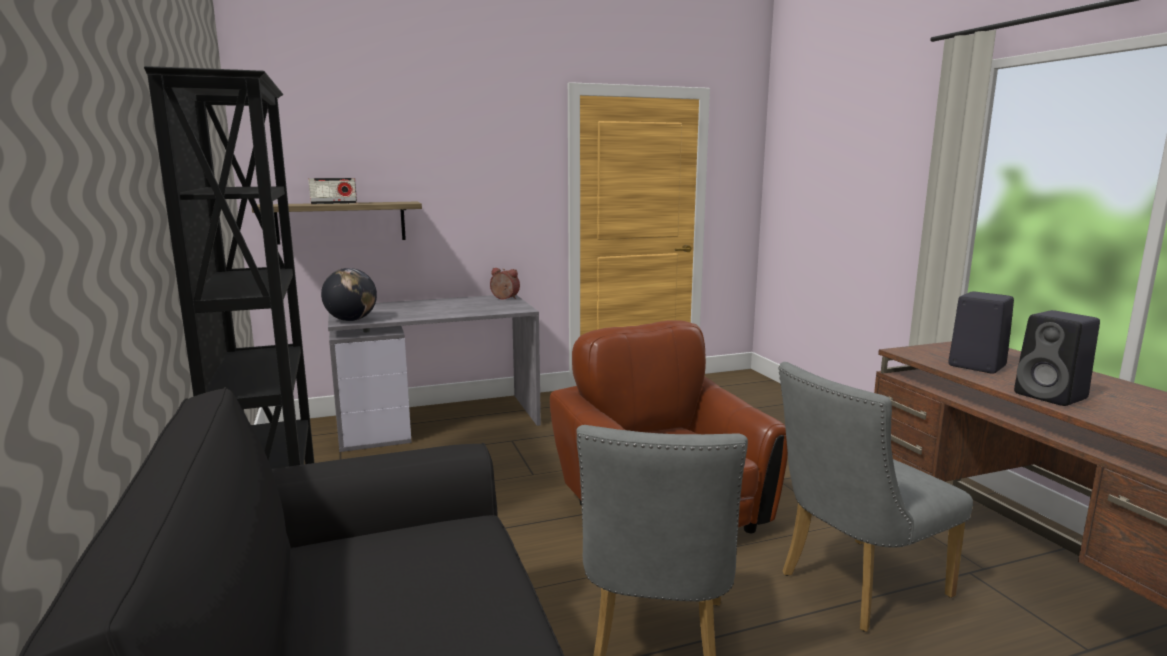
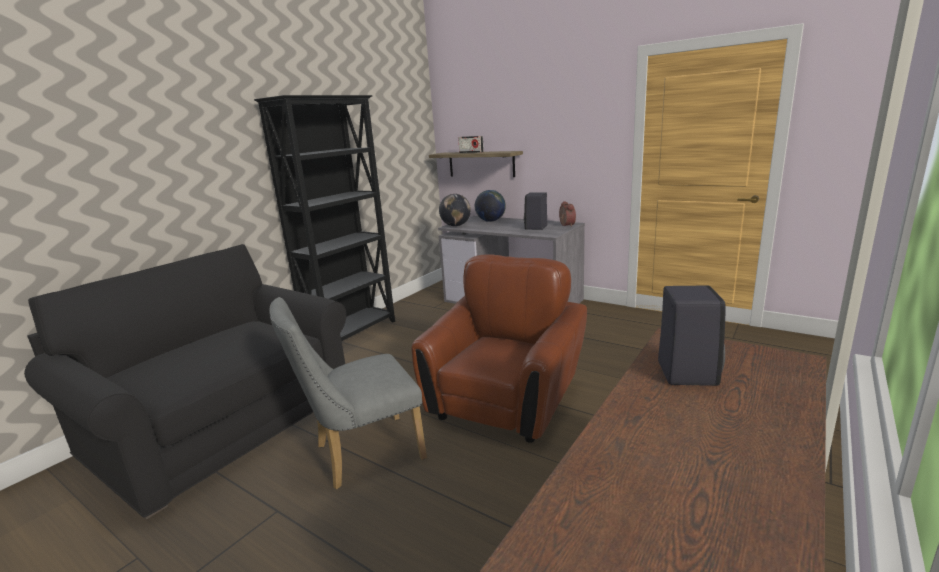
camera: 55 degrees right, 5 degrees up
grey chair [778,362,973,632] -> none
black speaker [1014,310,1100,406] -> black speaker moved to [524,192,547,230]
none -> globe [475,190,506,222]

